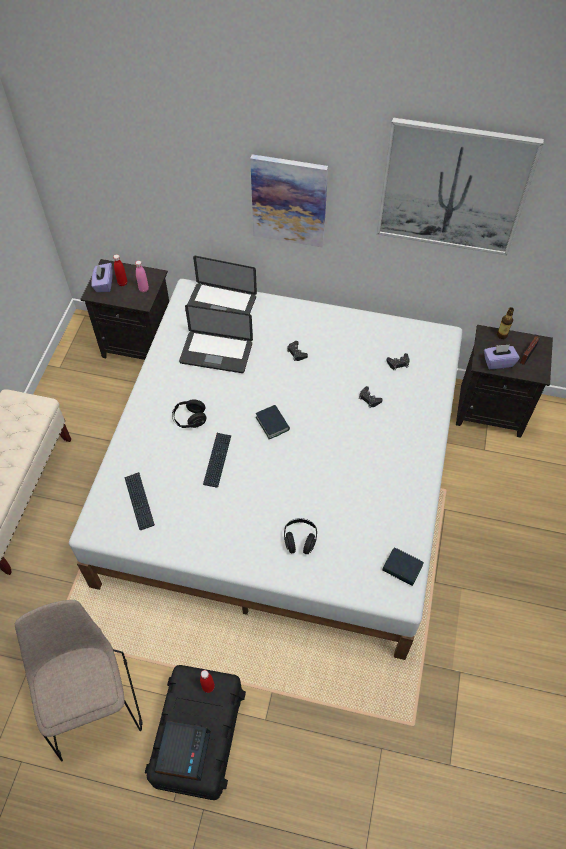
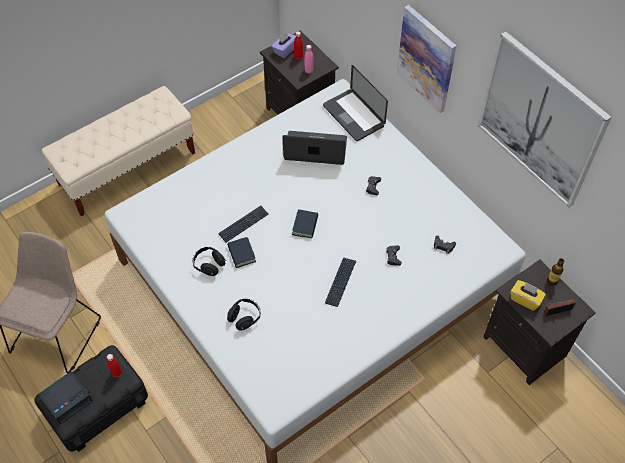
camera: 40 degrees right, 0 degrees up
keyboard [124,472,155,530] -> keyboard moved to [325,257,356,307]
black headphones [172,399,207,428] -> black headphones moved to [192,247,226,276]
laptop [179,305,253,373] -> laptop turned 135 degrees clockwise [283,131,347,165]
book [382,548,424,586] -> book moved to [227,237,256,268]
purple tissue box [484,344,520,369] -> yellow tissue box [510,280,546,311]

